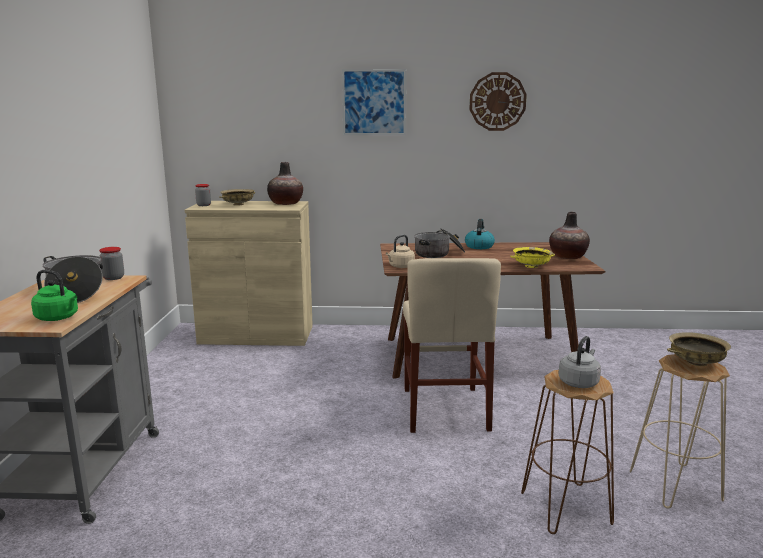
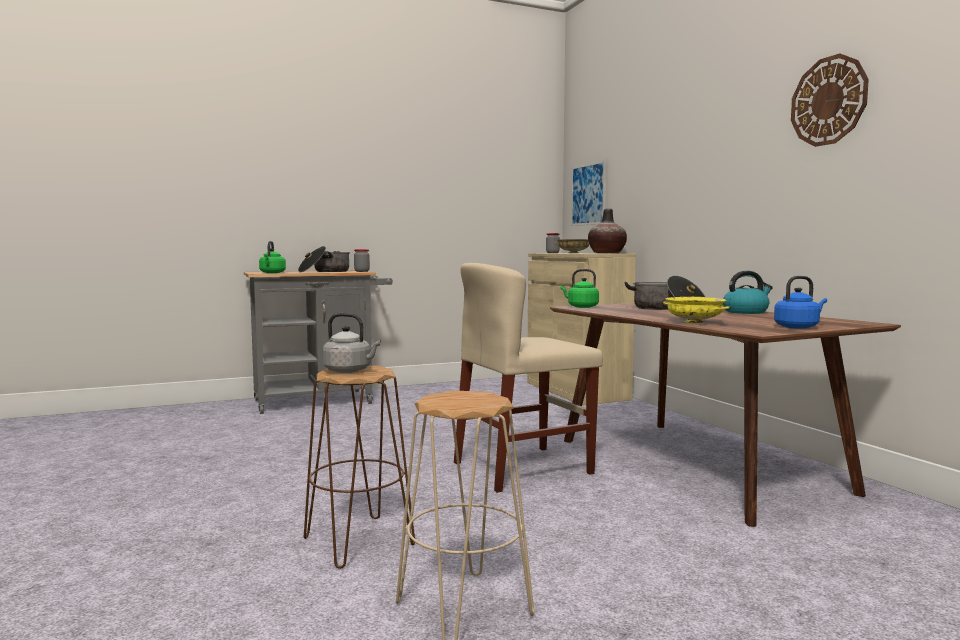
camera: 65 degrees right, 10 degrees down
picture [342,69,406,135] -> picture moved to [571,160,606,226]
beige kettle [386,235,415,268] -> green kettle [561,269,599,308]
vase [549,212,590,259] -> blue kettle [774,276,827,329]
beige bowl [667,332,731,366] -> none

